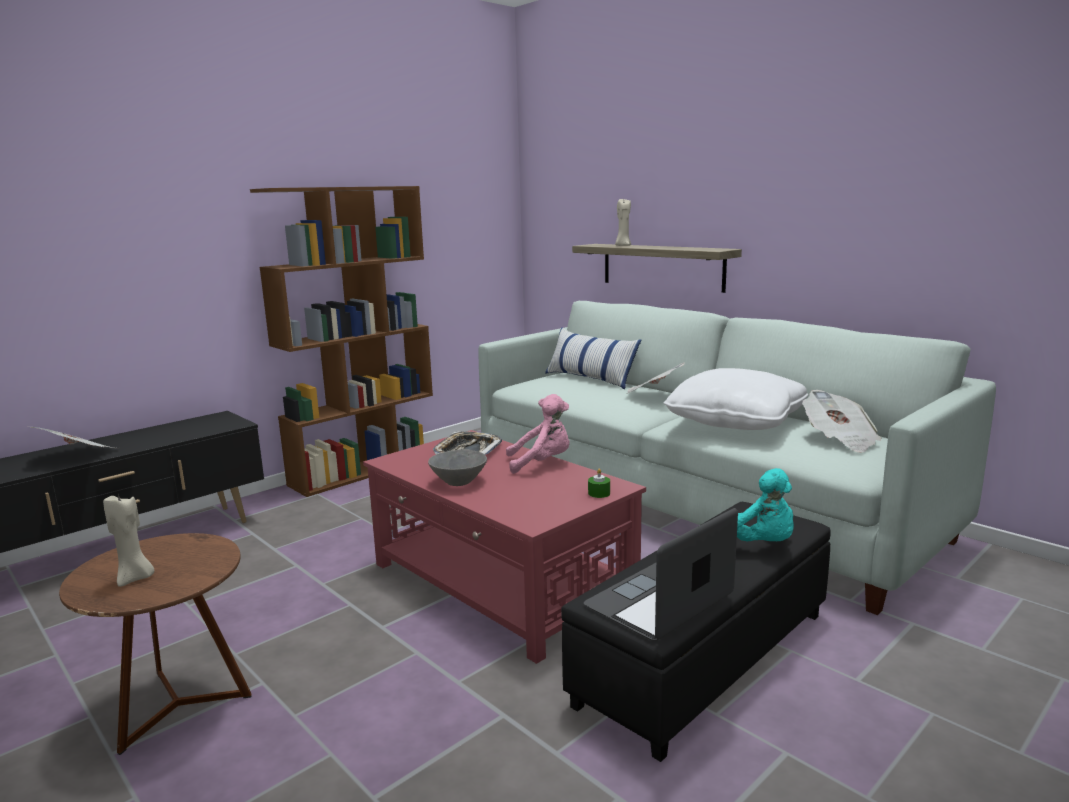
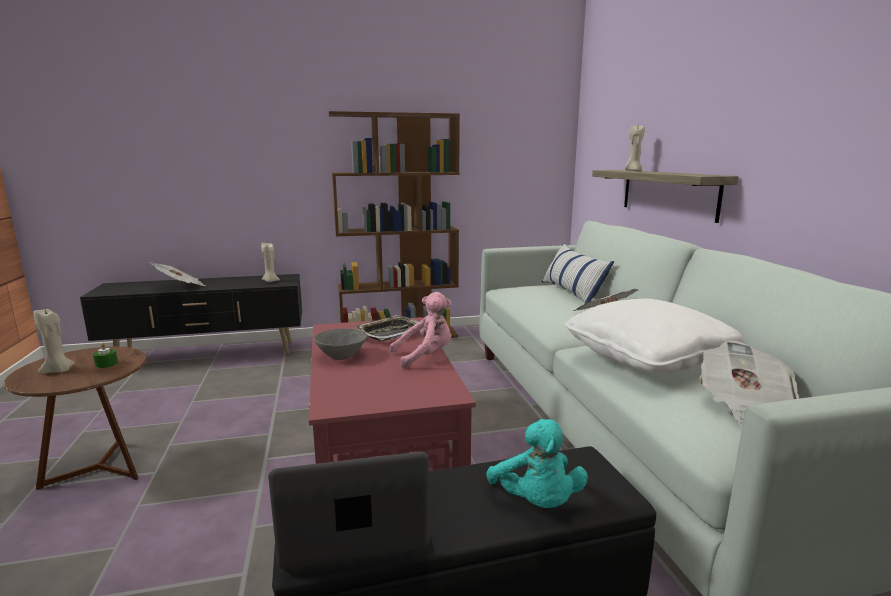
camera: 30 degrees right, 0 degrees up
pink plush toy [506,394,570,474] -> pink plush toy turned 45 degrees counterclockwise [390,292,452,369]
green candle [588,469,610,498] -> green candle moved to [93,343,118,368]
none -> beige candle [261,243,280,282]

